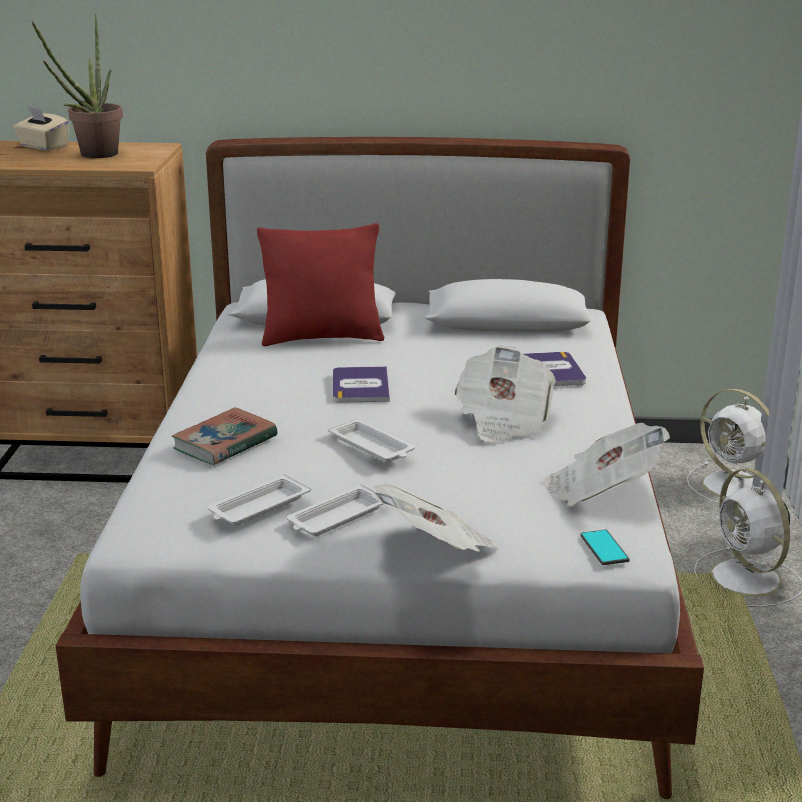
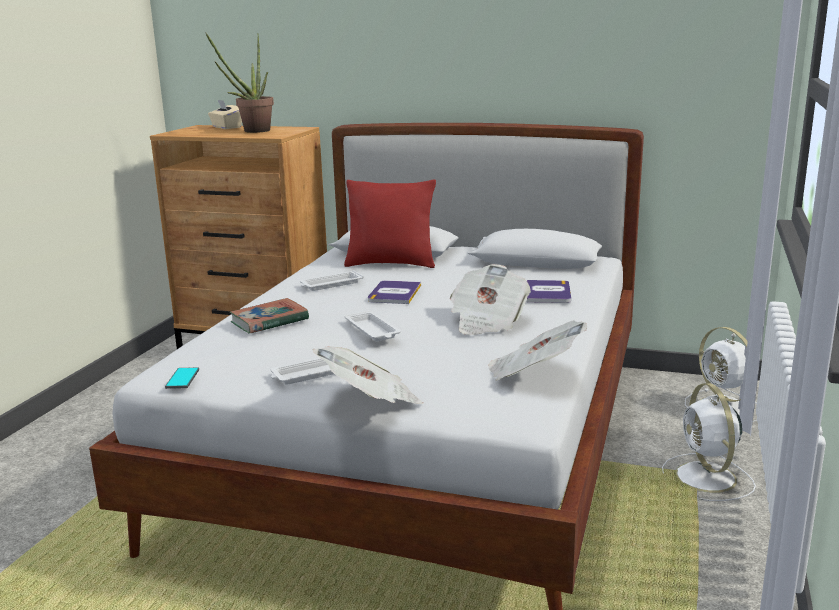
camera: 15 degrees right, 5 degrees down
white tray [208,474,312,526] -> white tray moved to [300,270,364,291]
phone [580,530,630,565] -> phone moved to [165,368,199,389]

